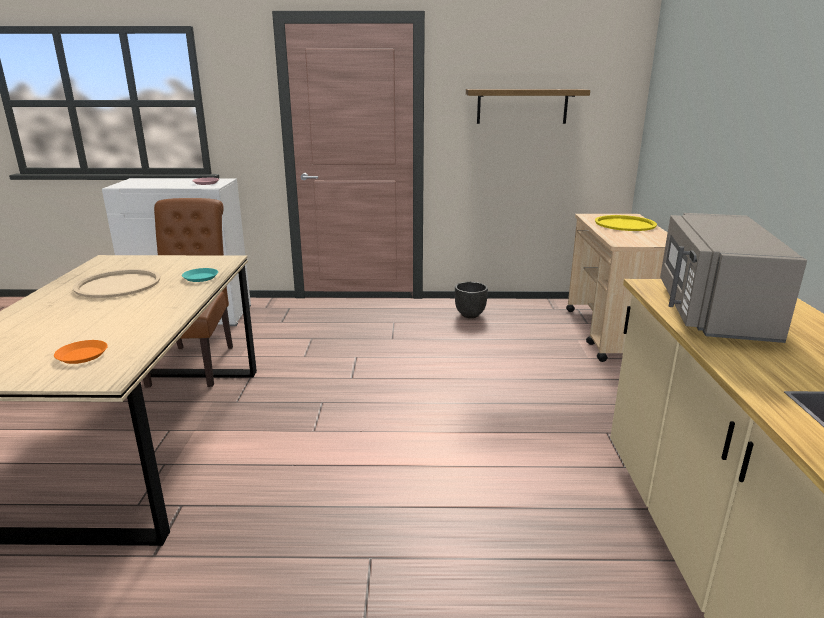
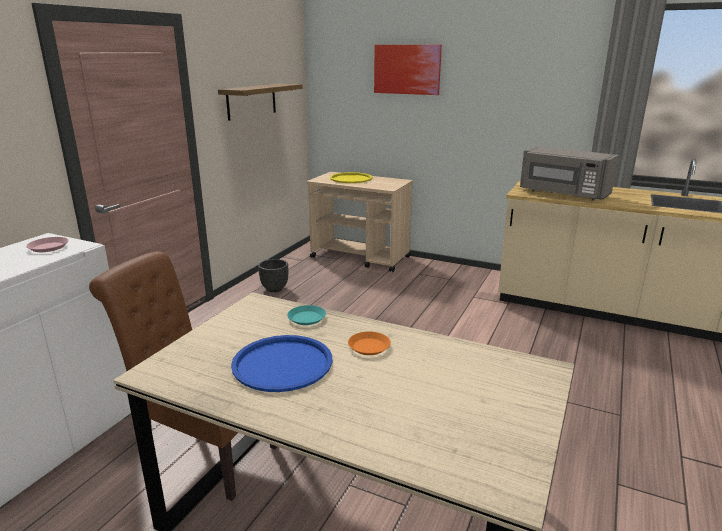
camera: 65 degrees left, 0 degrees up
orange plate [54,340,108,364] -> orange plate moved to [348,331,391,355]
beige tray [73,269,160,298] -> blue tray [231,335,332,392]
none -> picture [374,45,442,95]

